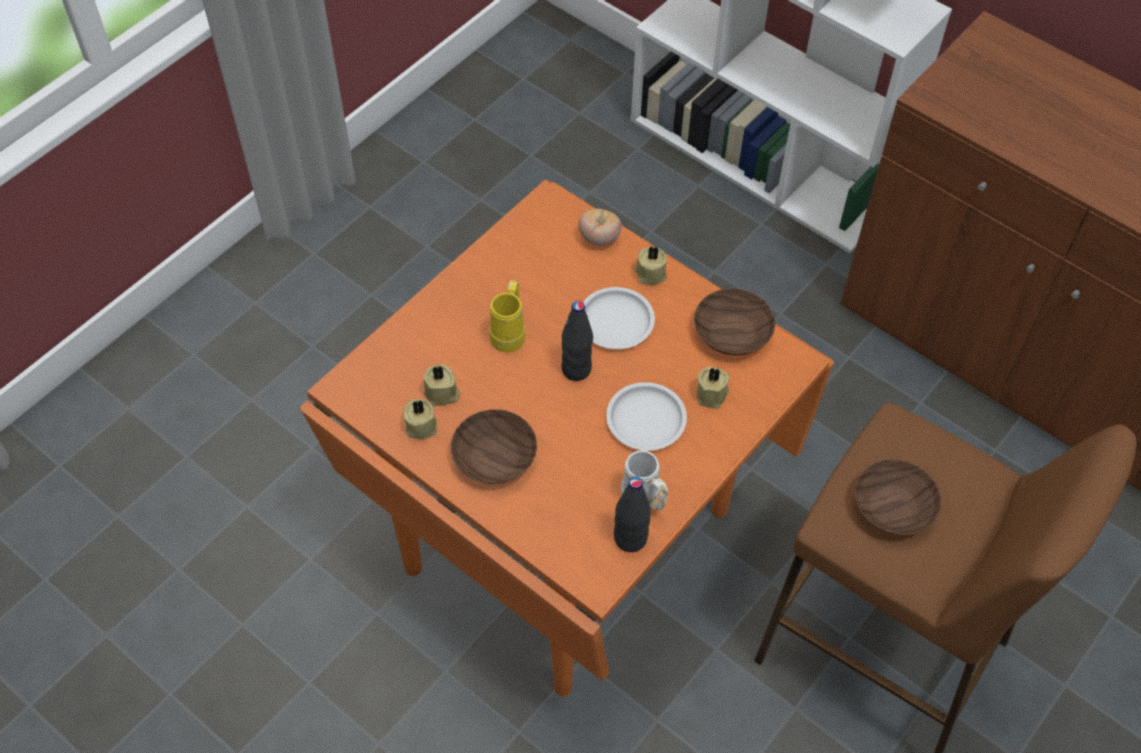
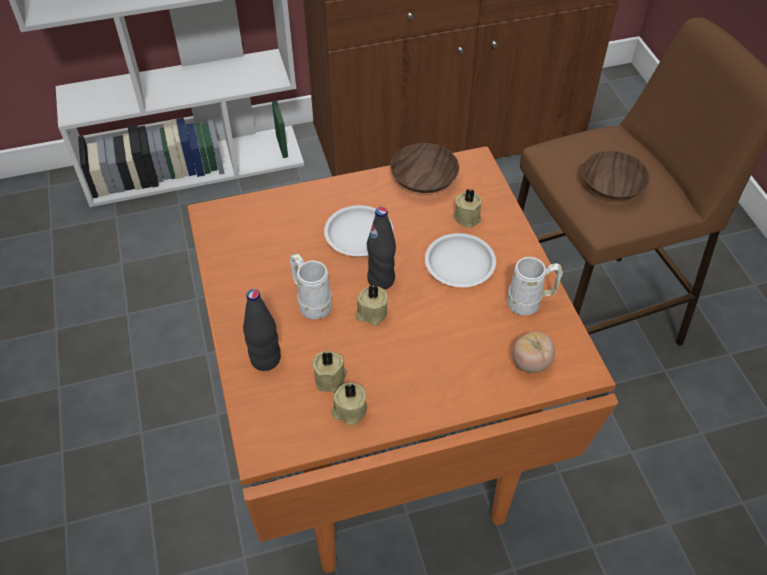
camera: 55 degrees left, 5 degrees down
brown bowl [451,409,537,484] -> none
yellow mug [489,280,525,352] -> white mug [290,254,332,319]
tomato [578,209,622,246] -> tomato moved to [512,332,555,373]
black bottle [614,476,651,552] -> black bottle moved to [243,289,281,371]
beige candle [634,246,667,285] -> beige candle moved to [355,285,388,325]

